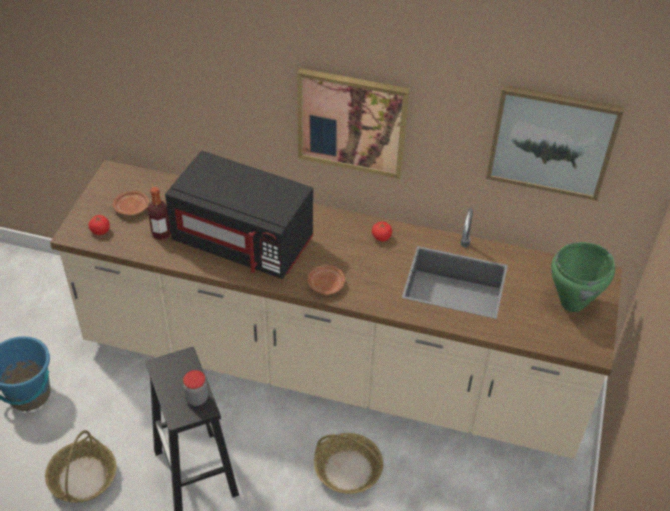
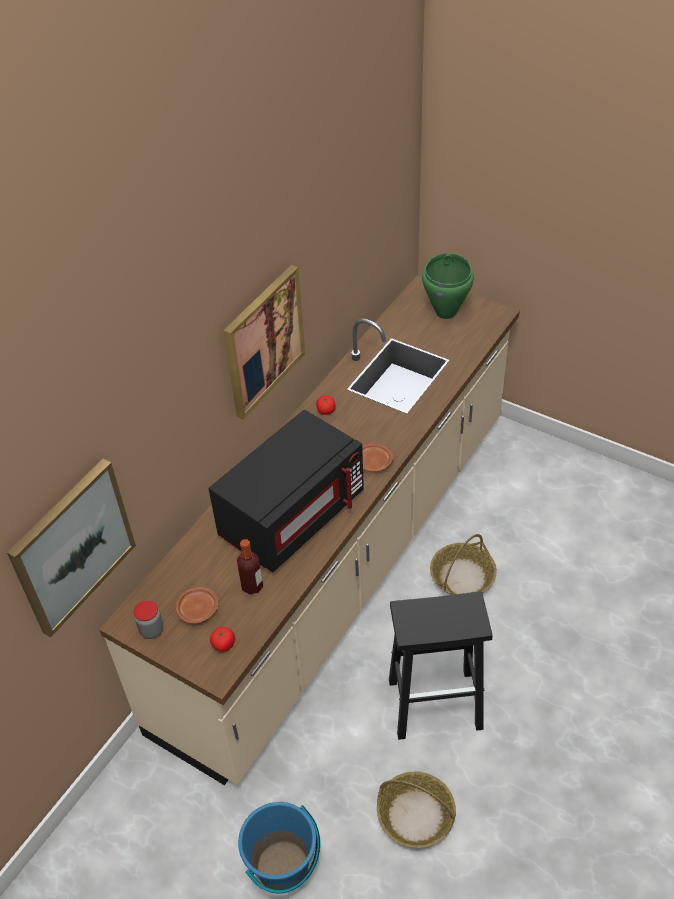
camera: 70 degrees left, 0 degrees up
jar [183,370,208,406] -> jar moved to [134,600,164,639]
picture [486,85,624,201] -> picture moved to [7,459,136,637]

